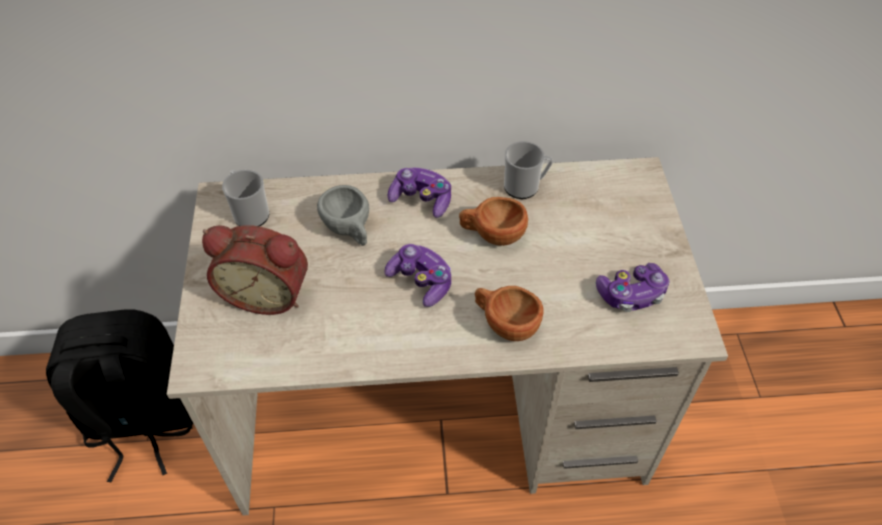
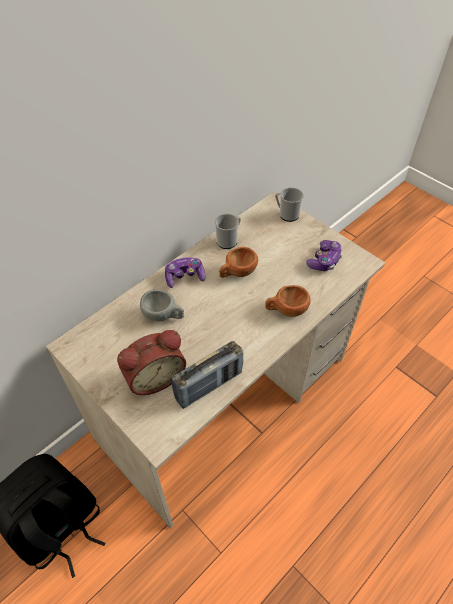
camera: 40 degrees left, 0 degrees up
mug [222,170,269,227] -> mug moved to [275,187,304,222]
game controller [384,244,451,307] -> none
none -> radio [172,341,243,409]

